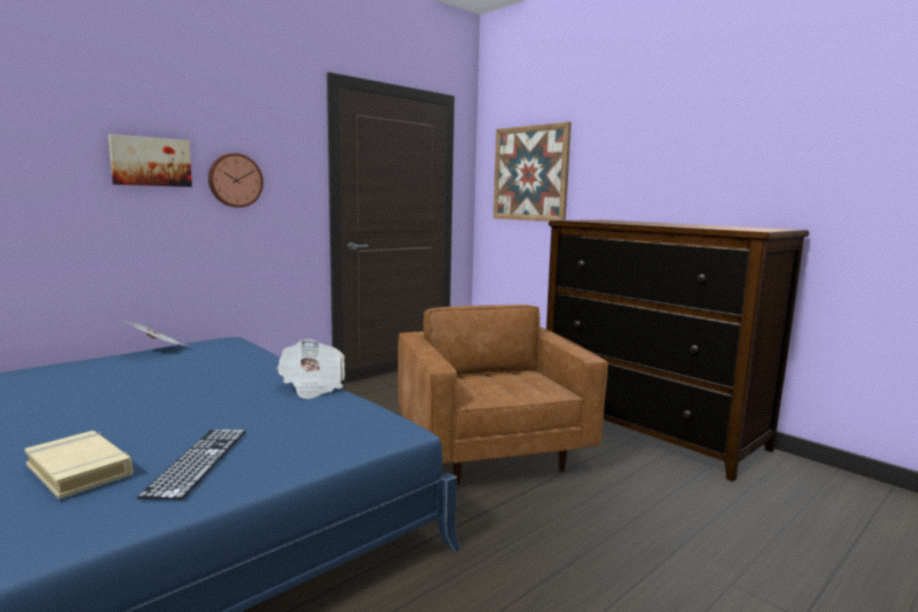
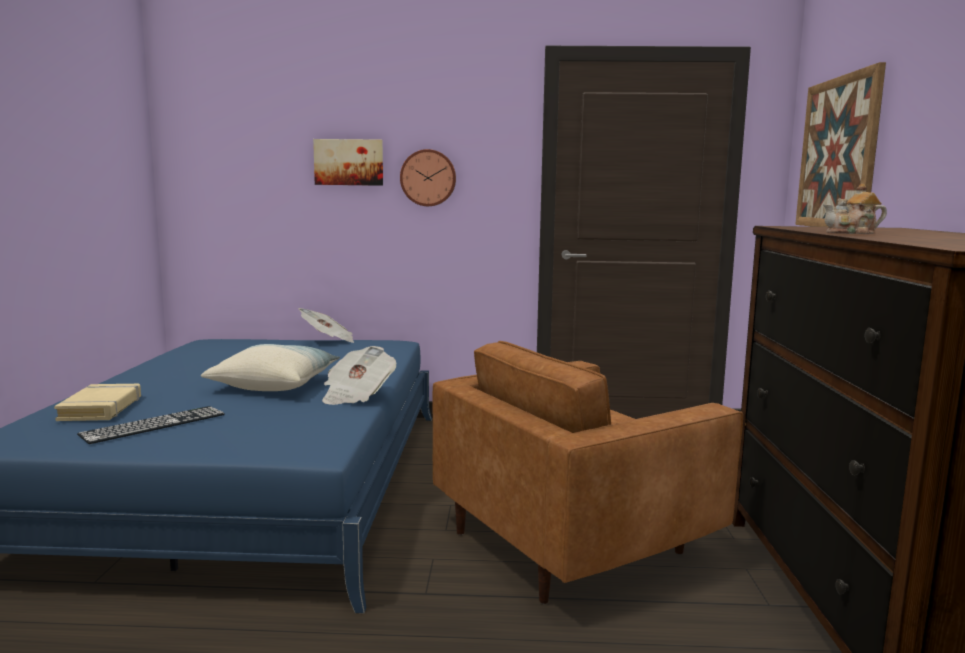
camera: 45 degrees right, 0 degrees up
brown armchair [398,305,608,485] -> brown armchair turned 150 degrees counterclockwise [433,341,743,604]
none -> pillow [201,344,340,391]
none -> teapot [823,184,887,234]

